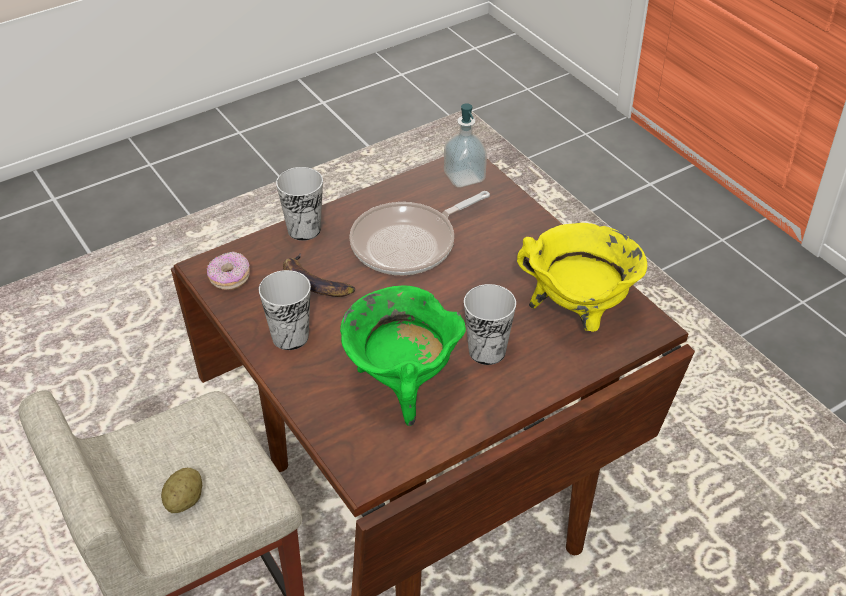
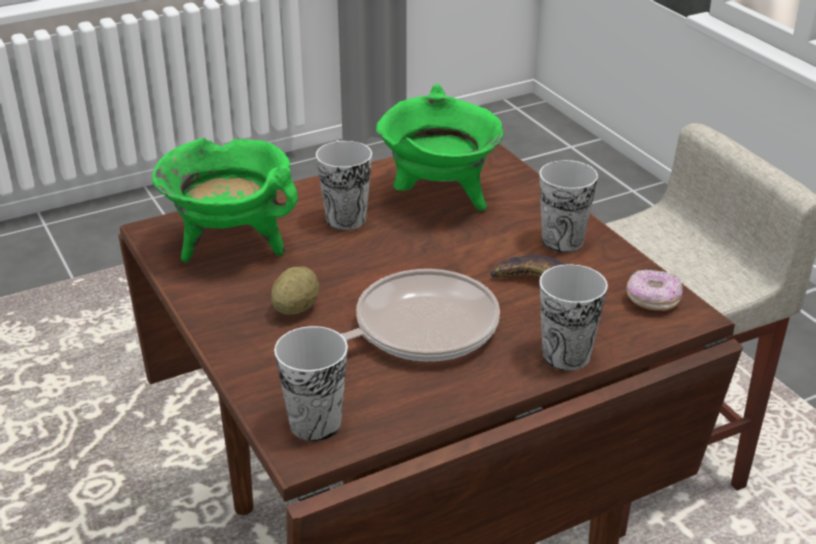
camera: 175 degrees left, 10 degrees down
potato [161,468,202,513] -> potato moved to [271,267,319,315]
soap dispenser [444,103,487,188] -> cup [274,326,348,441]
yellow cooking pot [517,223,647,332] -> green cooking pot [152,138,298,263]

